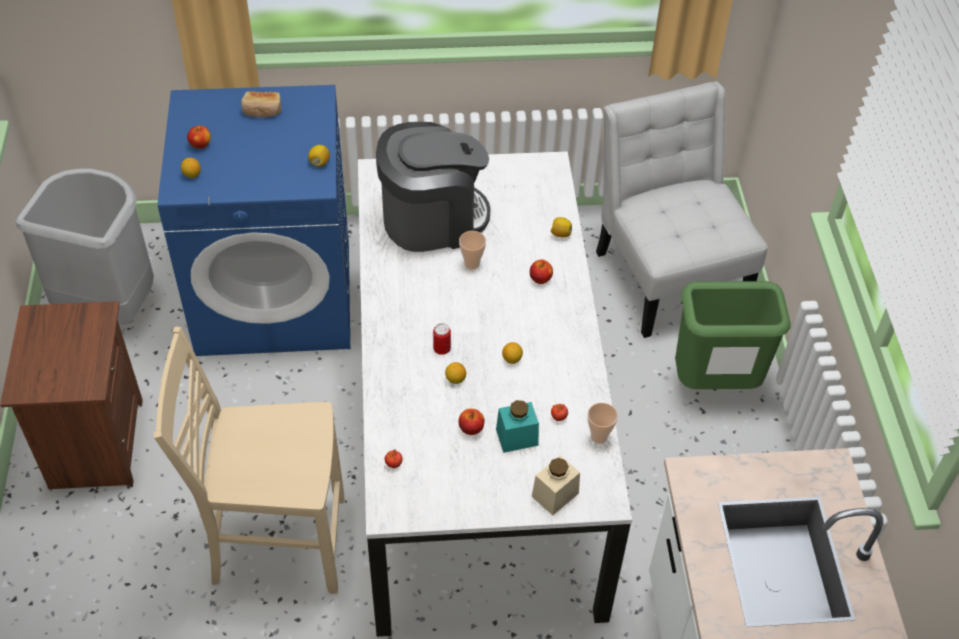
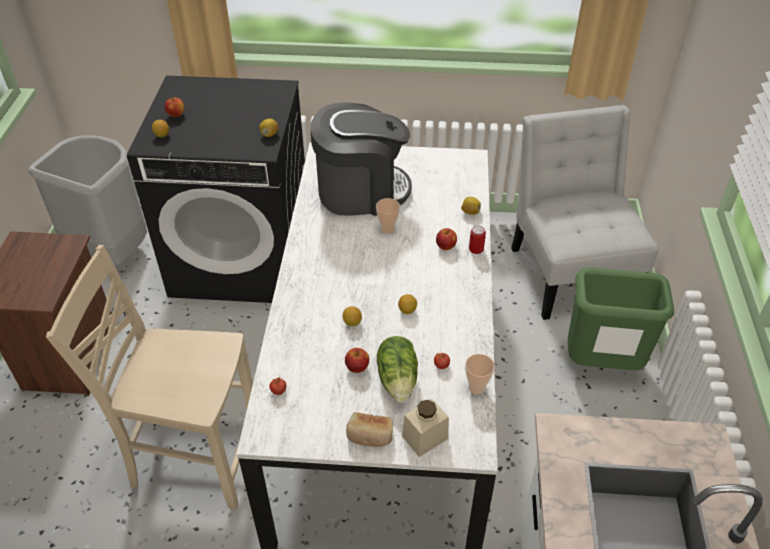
camera: 10 degrees right, 5 degrees down
blue washing machine [158,85,350,356] -> black washing machine [127,75,305,303]
bread [241,91,281,117] -> bread moved to [346,412,393,447]
can [433,323,451,355] -> can moved to [469,225,486,254]
turquoise jar [496,400,539,453] -> lettuce [377,336,418,403]

